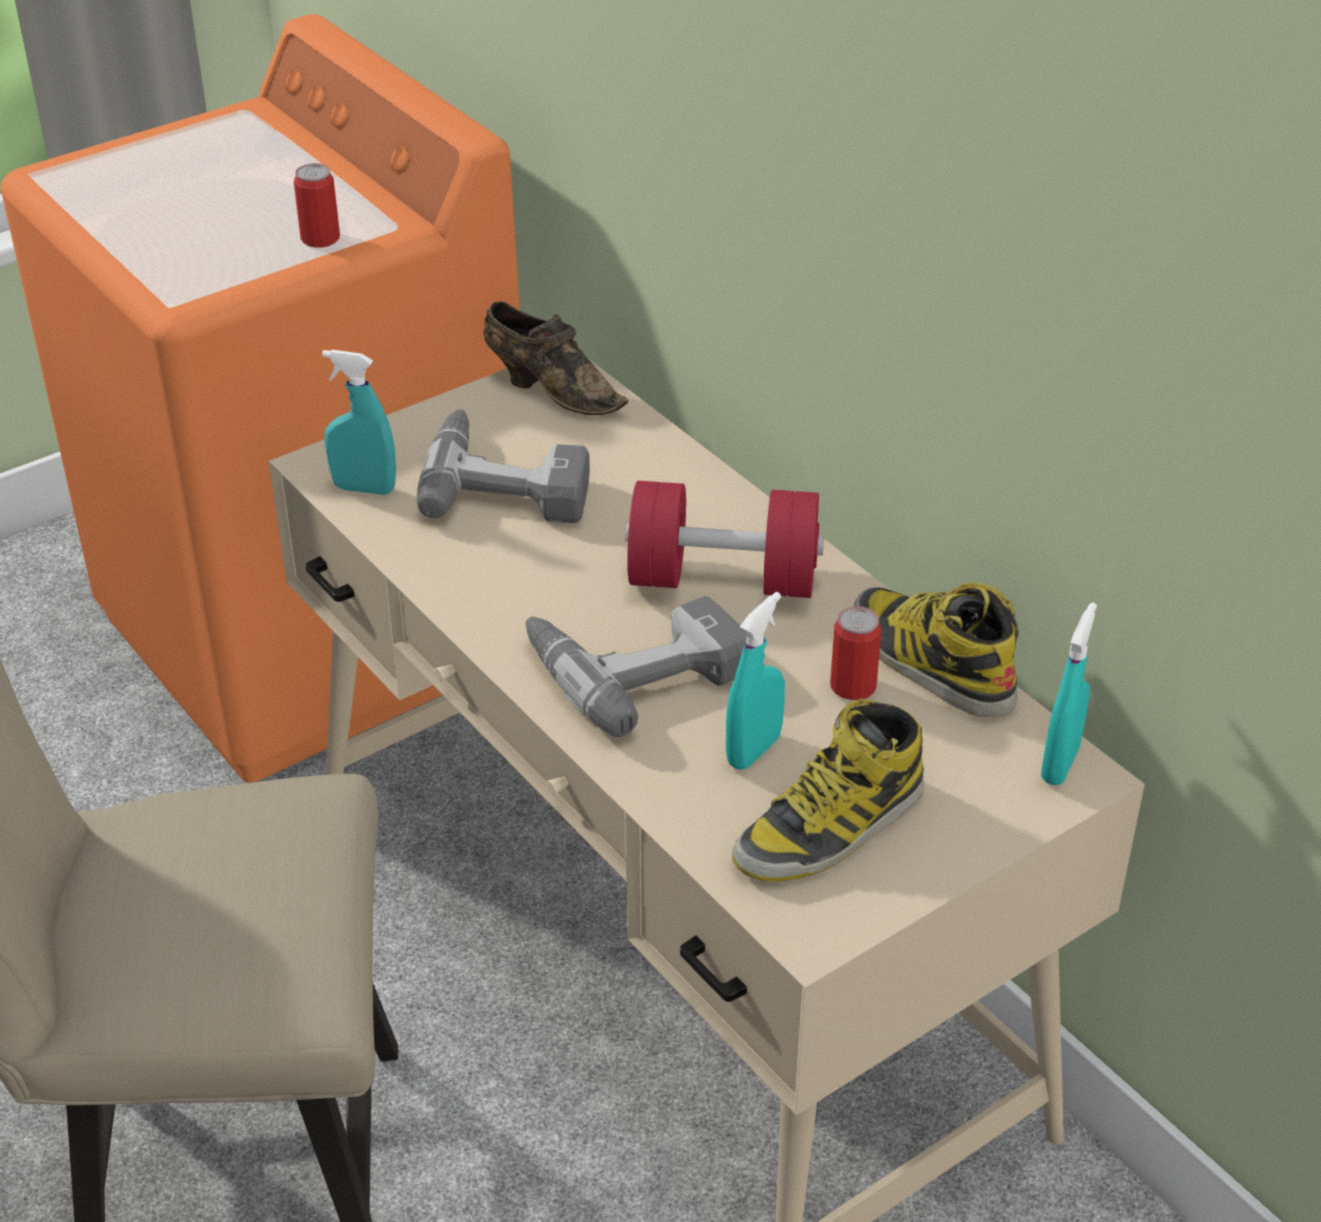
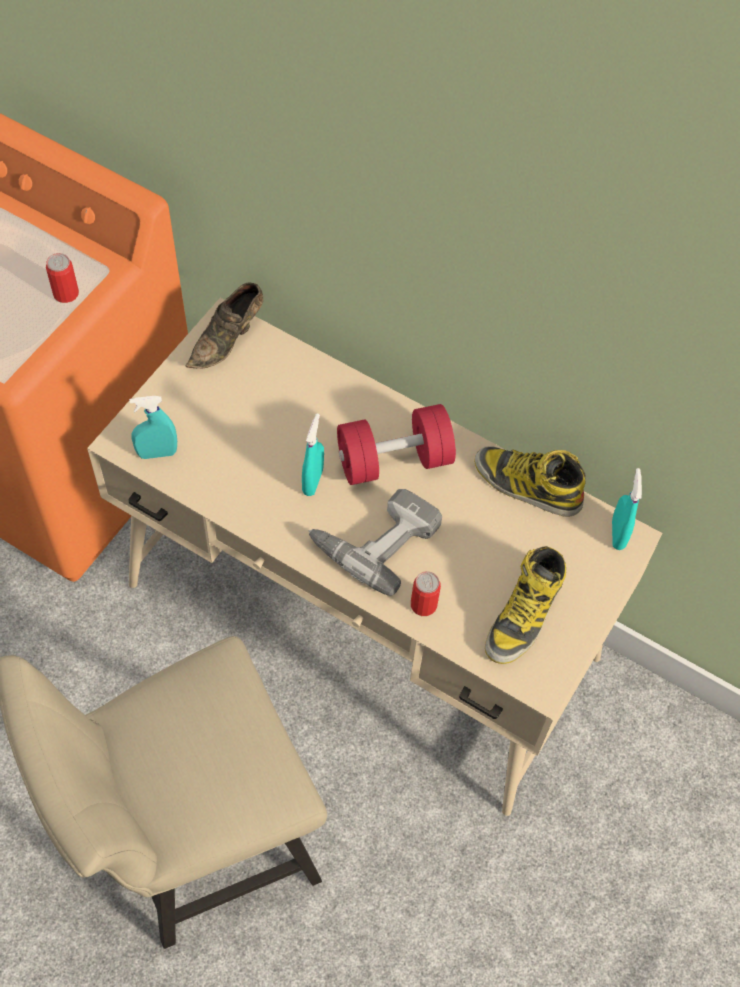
camera: 25 degrees left, 20 degrees up
power drill [417,409,590,523] -> none
brown shoe [483,302,628,415] -> brown shoe turned 120 degrees clockwise [185,282,263,368]
turquoise spray bottle [726,592,785,770] -> turquoise spray bottle moved to [302,414,324,496]
can [830,606,881,700] -> can moved to [411,571,441,616]

